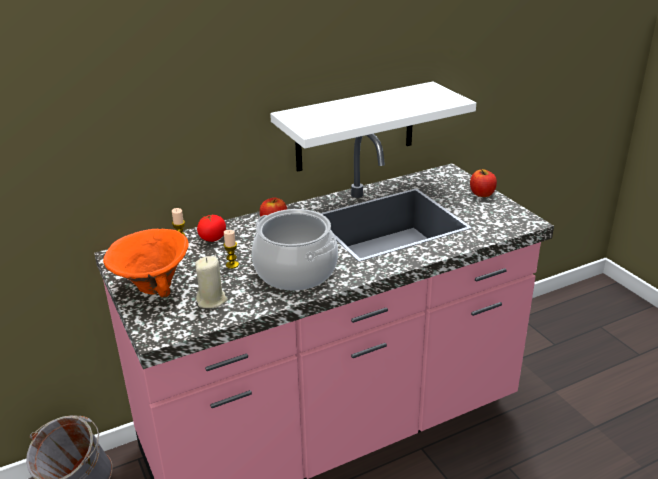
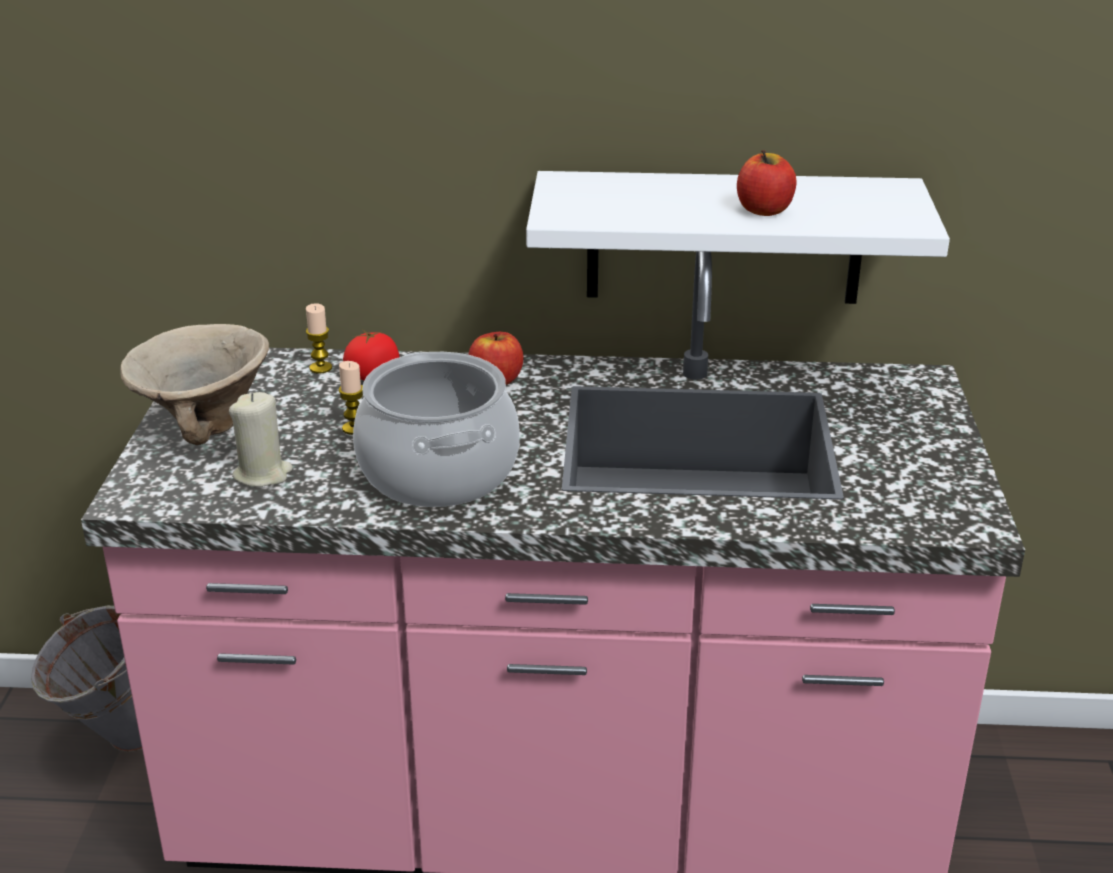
camera: 30 degrees right, 0 degrees up
orange bowl [103,229,189,298] -> beige bowl [120,324,269,445]
apple [470,169,497,197] -> apple moved to [737,150,796,216]

